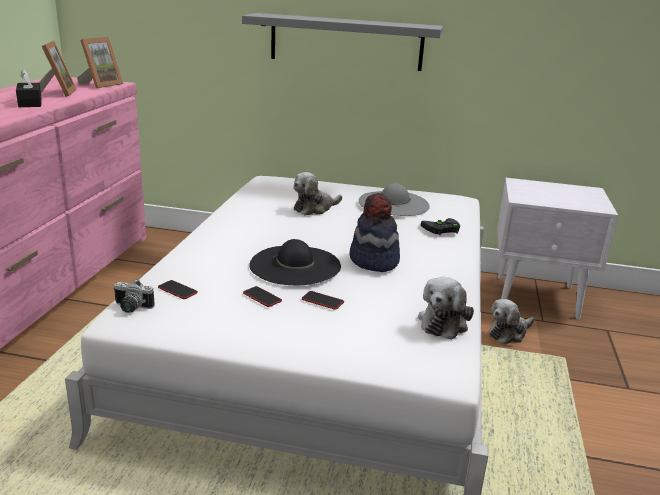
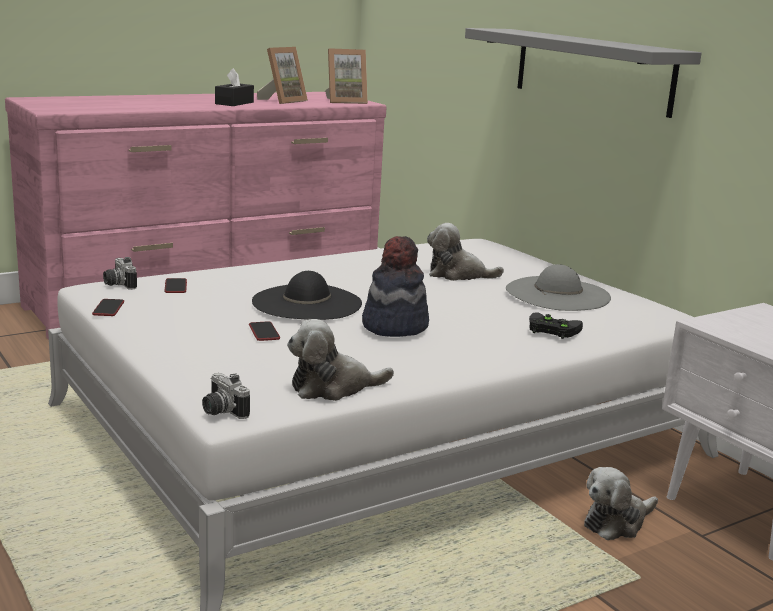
camera: 45 degrees right, 5 degrees down
phone [243,286,282,307] -> phone moved to [92,299,124,316]
plush toy [489,299,535,344] -> plush toy turned 45 degrees counterclockwise [584,467,658,540]
none -> camera [202,373,250,419]

